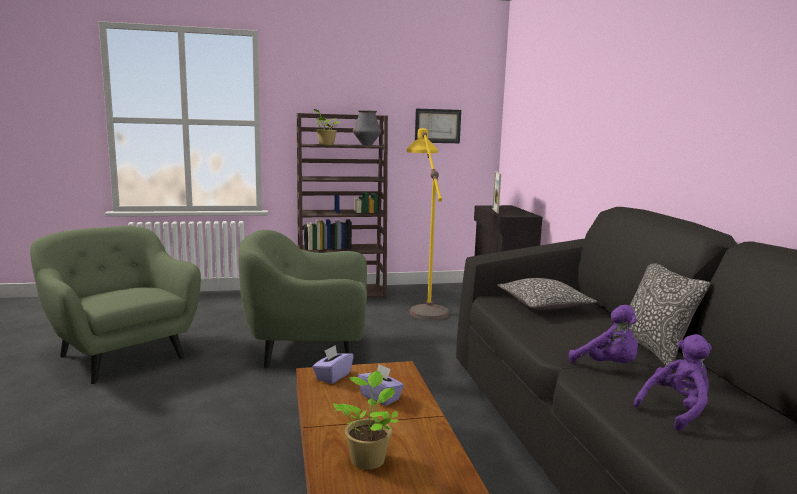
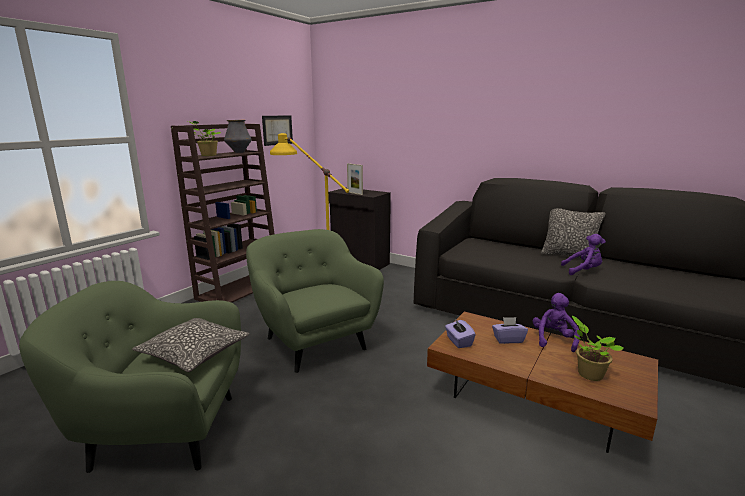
camera: 45 degrees left, 5 degrees up
green armchair [238,230,367,368] -> green armchair turned 105 degrees clockwise [246,229,384,373]
pillow [497,278,597,310] -> pillow moved to [132,318,249,372]
purple plush toy [633,334,712,431] -> purple plush toy moved to [533,293,580,352]

